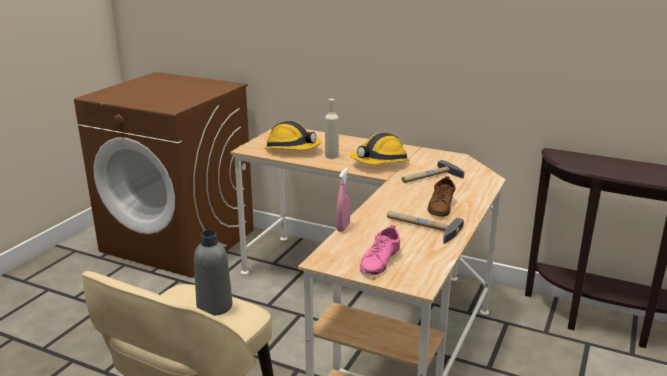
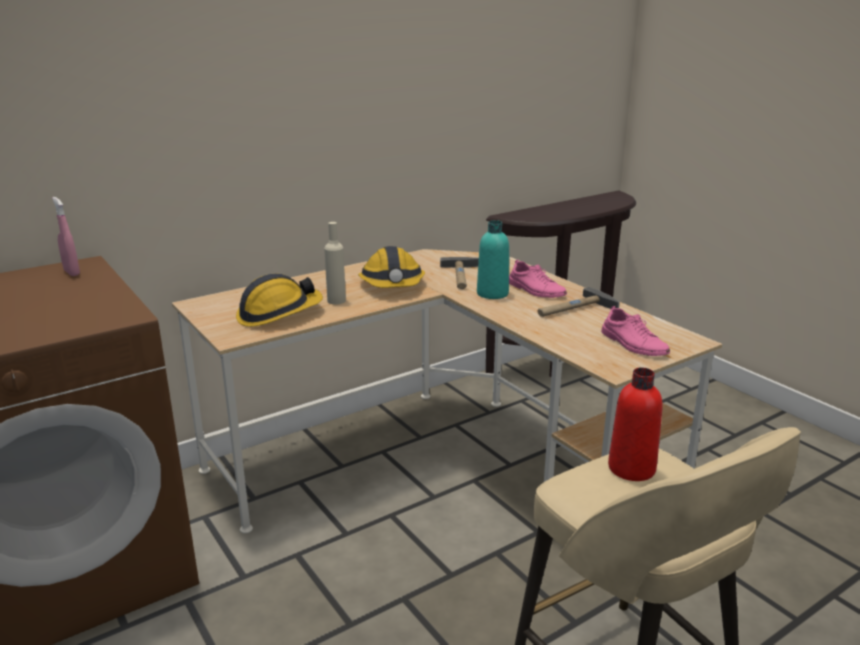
camera: 60 degrees left, 0 degrees up
grey bottle [194,230,233,316] -> red bottle [608,367,663,481]
pink spray bottle [336,167,351,232] -> pink spray bottle moved to [52,197,80,276]
brown shoe [428,176,456,217] -> pink shoe [509,259,567,298]
none -> turquoise bottle [477,220,509,299]

